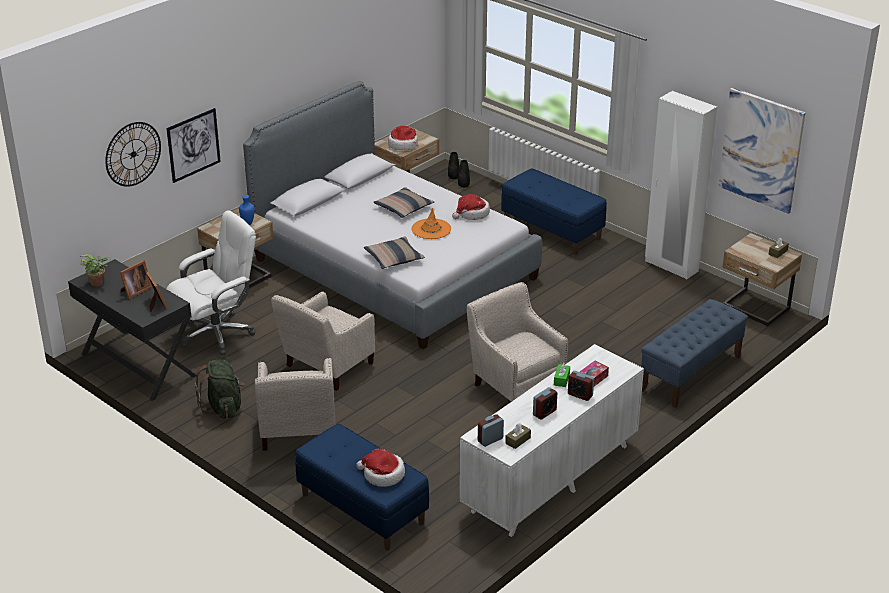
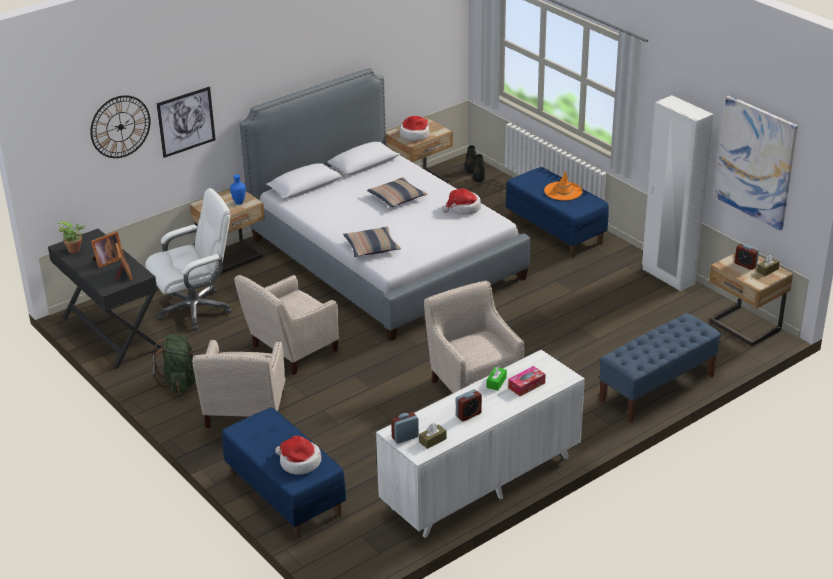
camera: 10 degrees right, 0 degrees up
orange hat [411,208,451,239] -> orange hat moved to [544,171,583,201]
alarm clock [568,371,594,401] -> alarm clock moved to [735,243,759,270]

